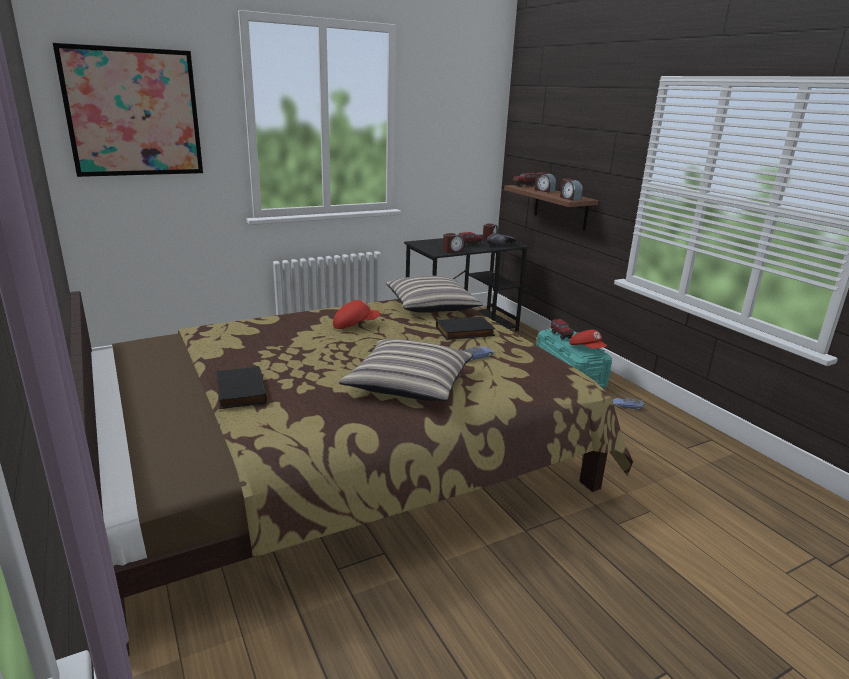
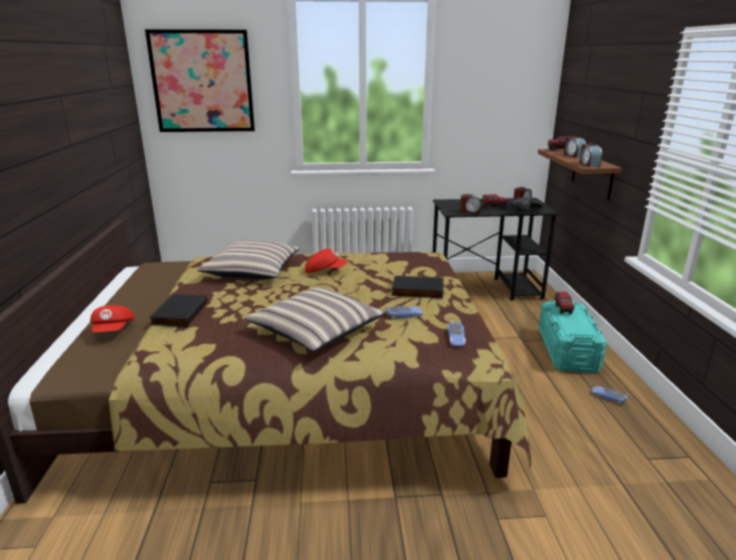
camera: 25 degrees right, 0 degrees up
pillow [386,276,483,313] -> pillow moved to [197,240,300,280]
red cap [569,330,607,349] -> red cap moved to [90,305,135,332]
none -> toy car [448,320,466,347]

